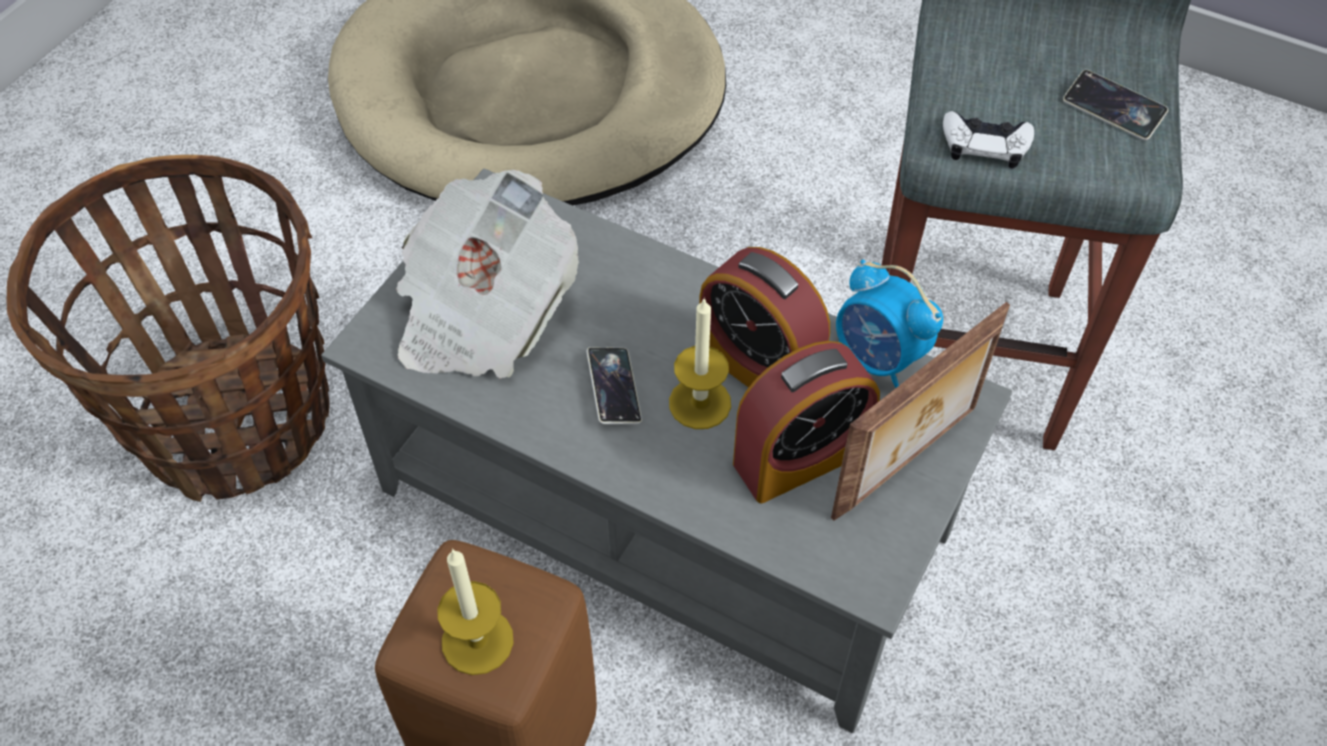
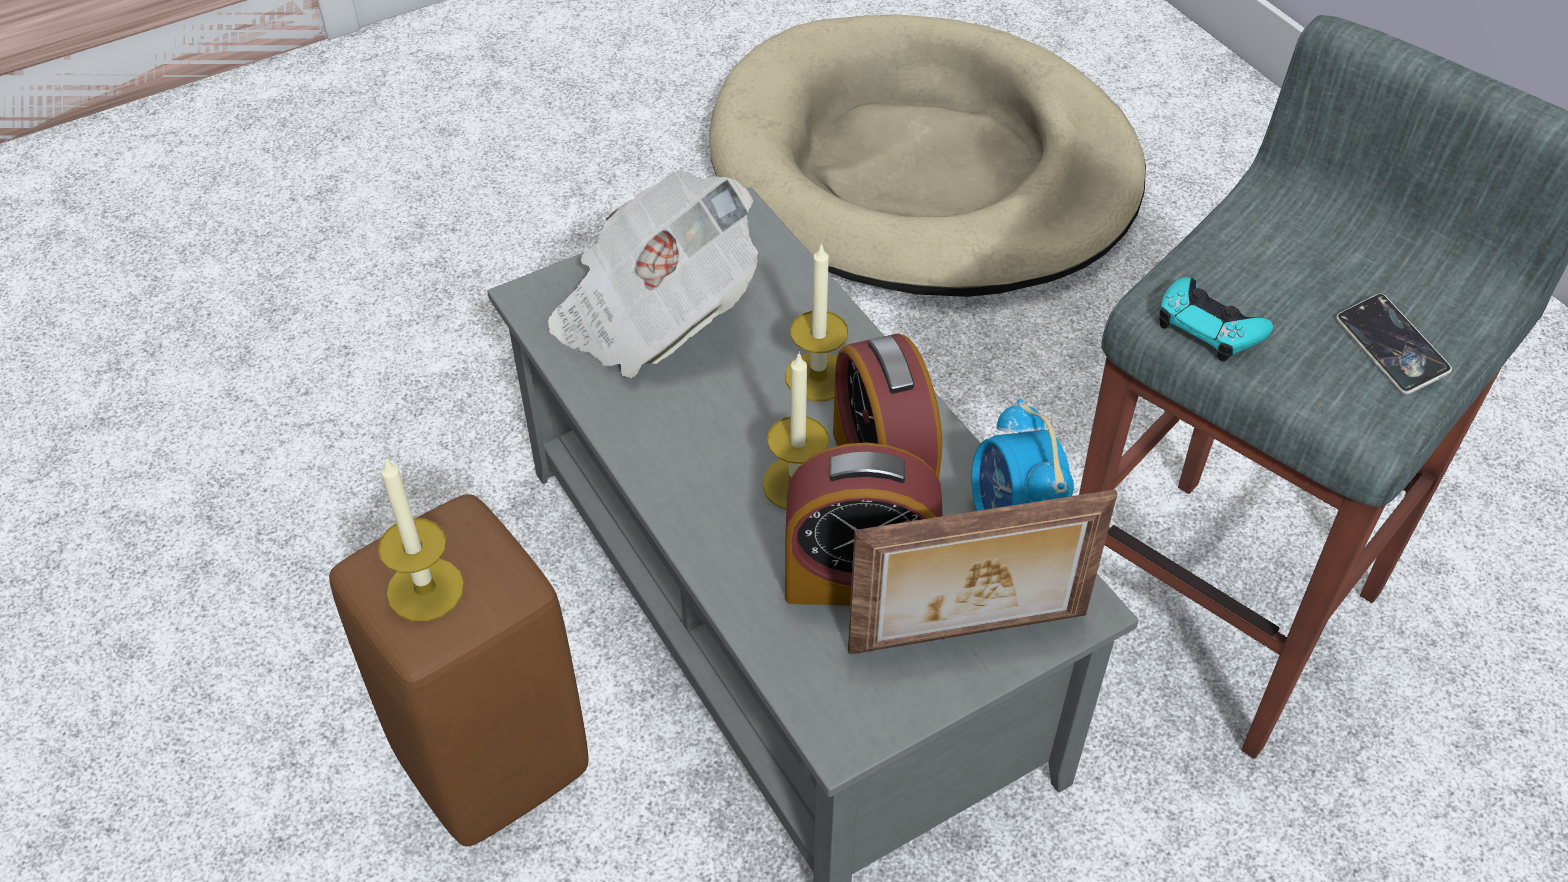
camera: 30 degrees right, 5 degrees down
basket [7,155,330,502] -> none
phone [586,347,642,425] -> none
white game controller [943,111,1034,168] -> turquoise game controller [1160,277,1273,361]
none -> candle [785,242,848,402]

